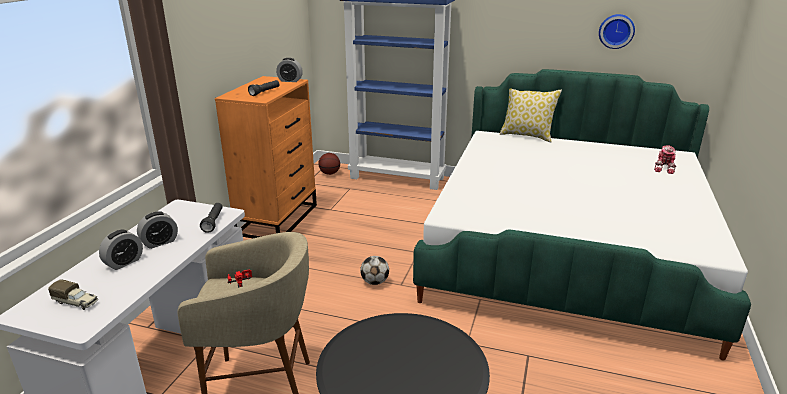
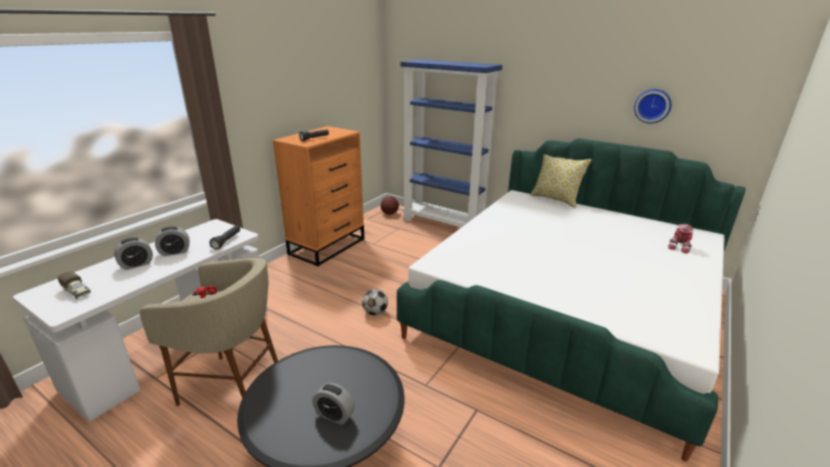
camera: 15 degrees right, 0 degrees up
alarm clock [276,58,303,82] -> alarm clock moved to [313,383,355,425]

